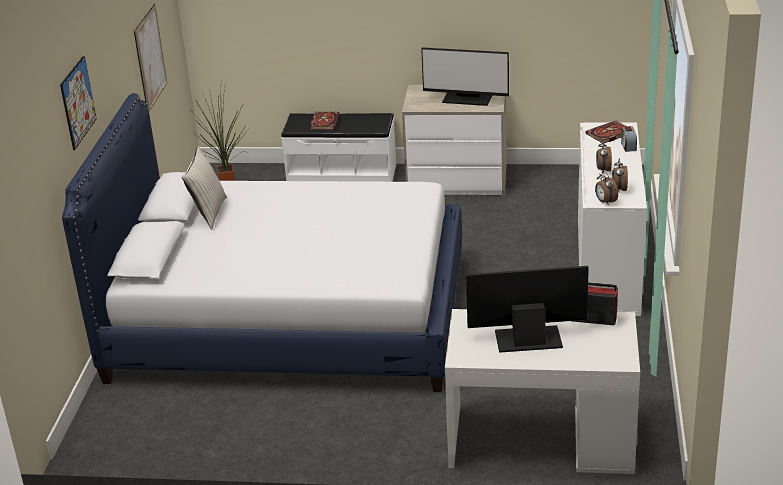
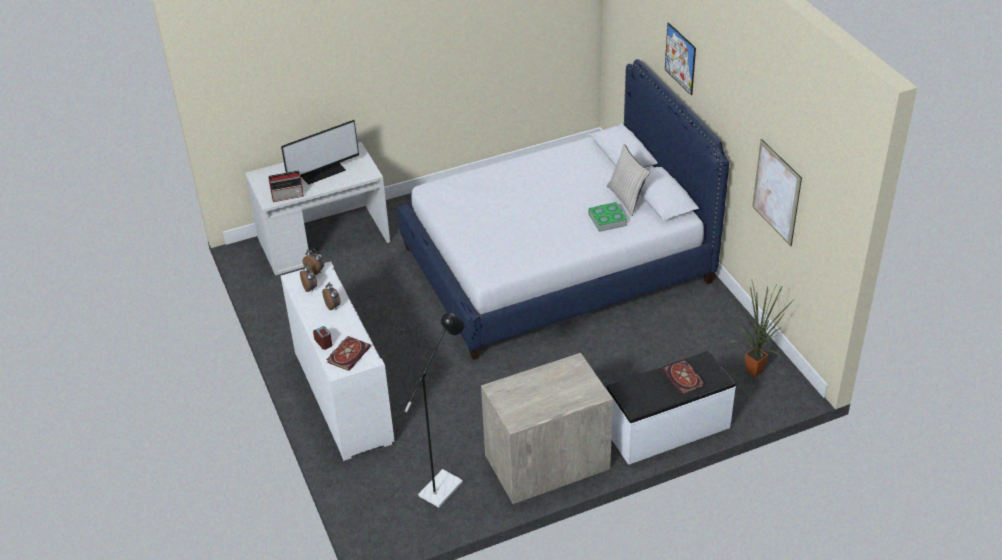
camera: 150 degrees right, 10 degrees up
monitor [421,47,509,106] -> none
none -> black floor lamp [405,312,464,507]
none -> book [589,202,627,232]

